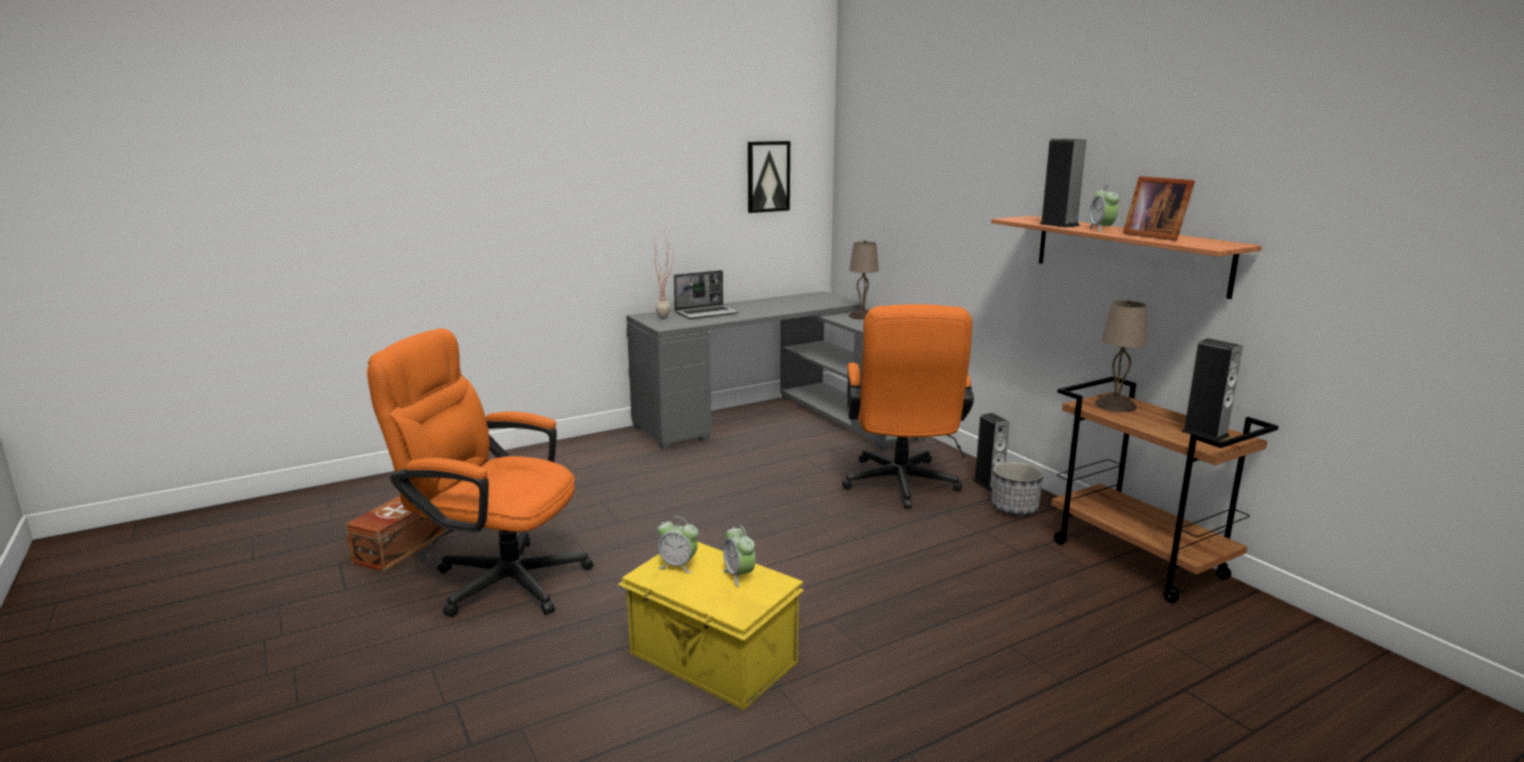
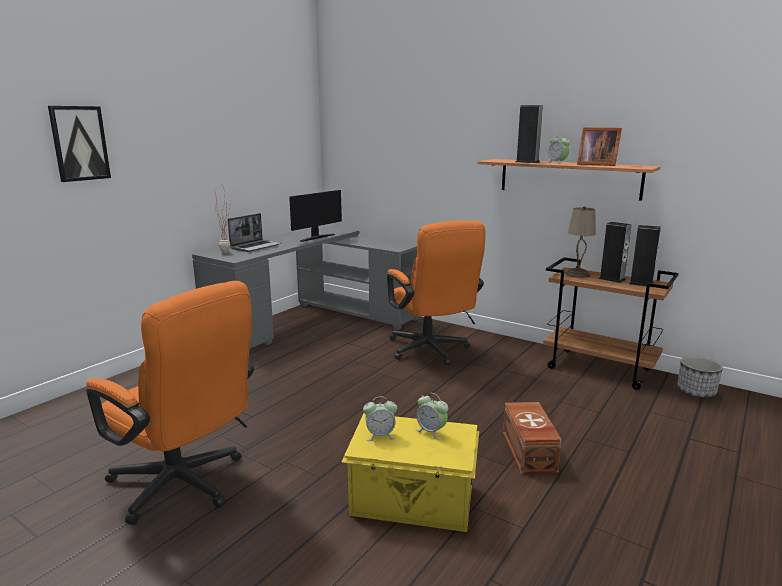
camera: 25 degrees left, 0 degrees up
brown storage box [345,496,446,571] -> brown storage box moved to [503,402,562,474]
orange office chair [367,328,594,617] -> orange office chair turned 135 degrees counterclockwise [86,281,254,525]
picture [748,141,790,213] -> picture moved to [48,106,111,182]
beige table lamp [849,240,879,319] -> none
speaker [973,413,1009,491] -> speaker moved to [598,222,631,283]
planter [991,462,1043,515] -> planter moved to [677,356,723,398]
none -> monitor [289,190,342,242]

